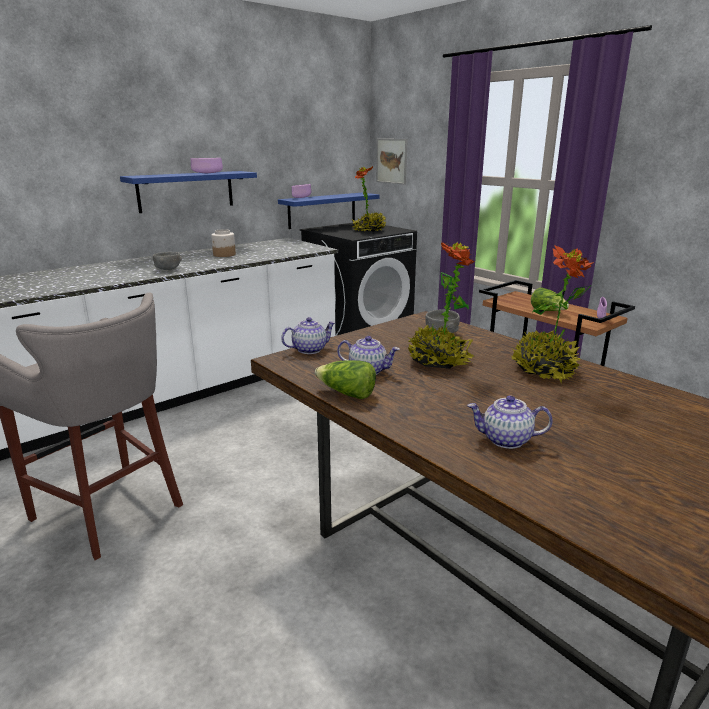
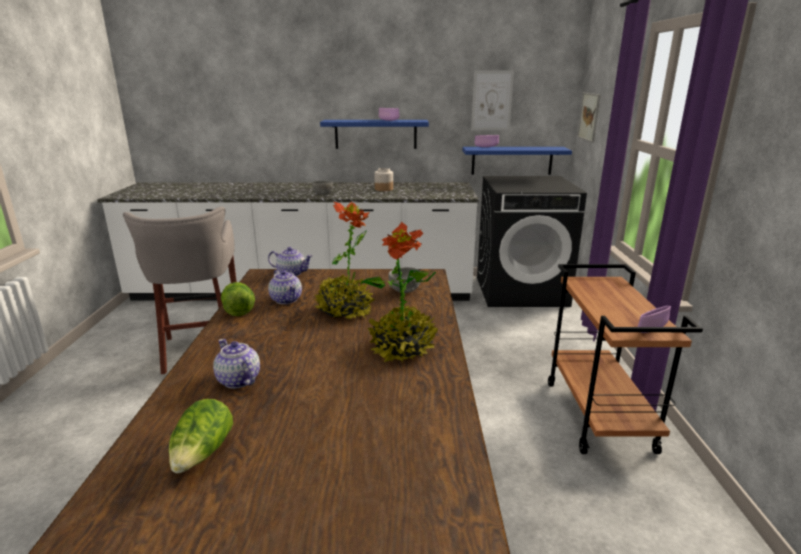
camera: 40 degrees right, 0 degrees up
potted plant [352,165,386,232] -> none
lettuce [531,288,569,311] -> lettuce moved to [169,399,233,473]
none -> picture [471,71,514,131]

